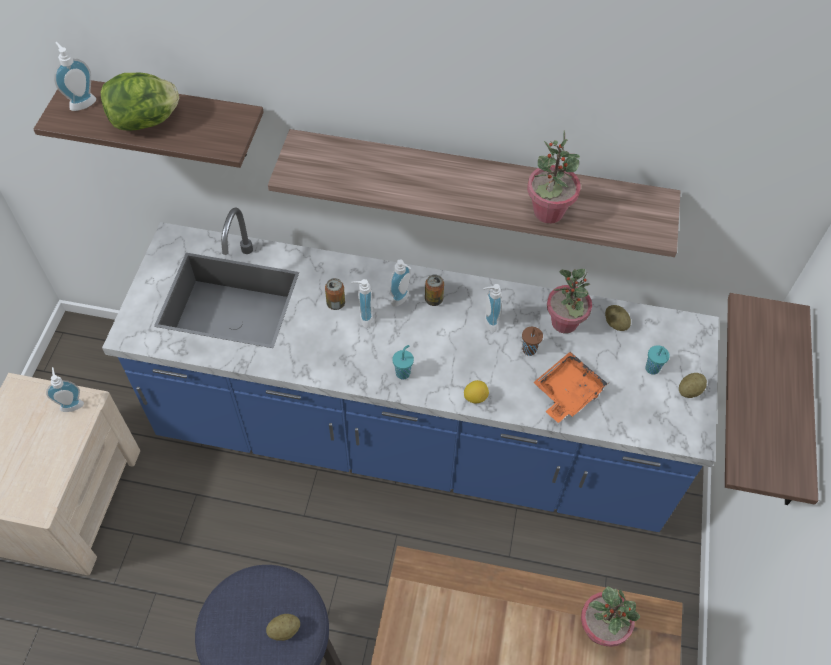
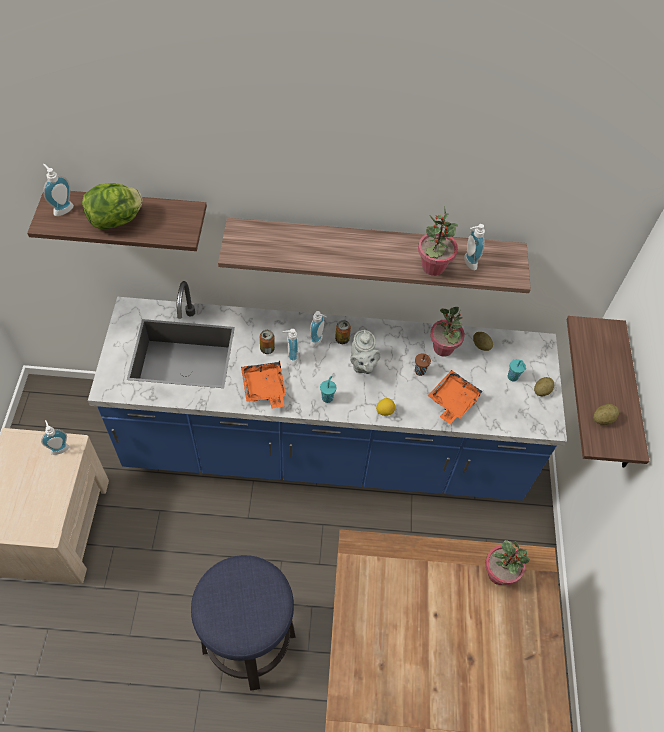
camera: 10 degrees left, 0 degrees up
potato [266,614,300,641] -> potato moved to [593,404,619,425]
soap dispenser [483,284,502,332] -> soap dispenser moved to [464,224,485,270]
none -> orange tray [241,360,286,408]
none -> grey teapot [350,330,381,374]

